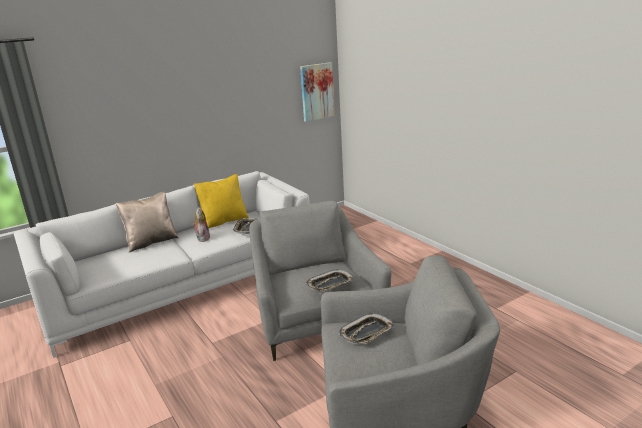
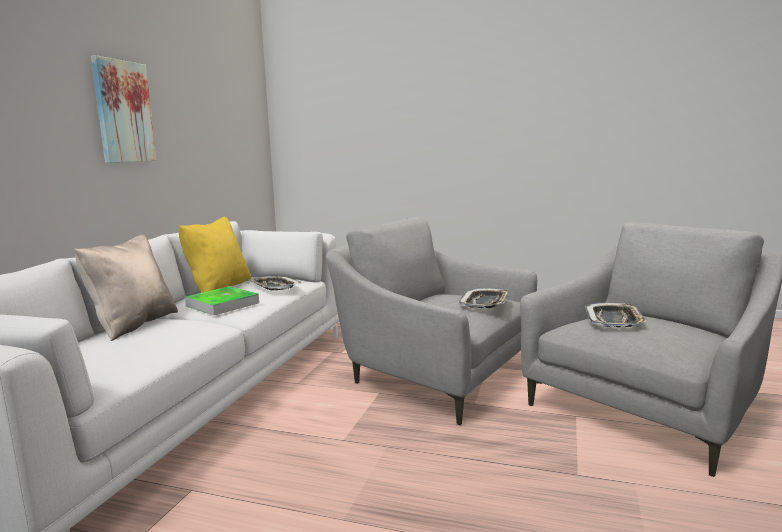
camera: 40 degrees left, 10 degrees down
plush toy [193,207,210,242] -> tray [185,286,259,315]
picture [300,62,335,122] -> picture moved to [91,55,157,163]

